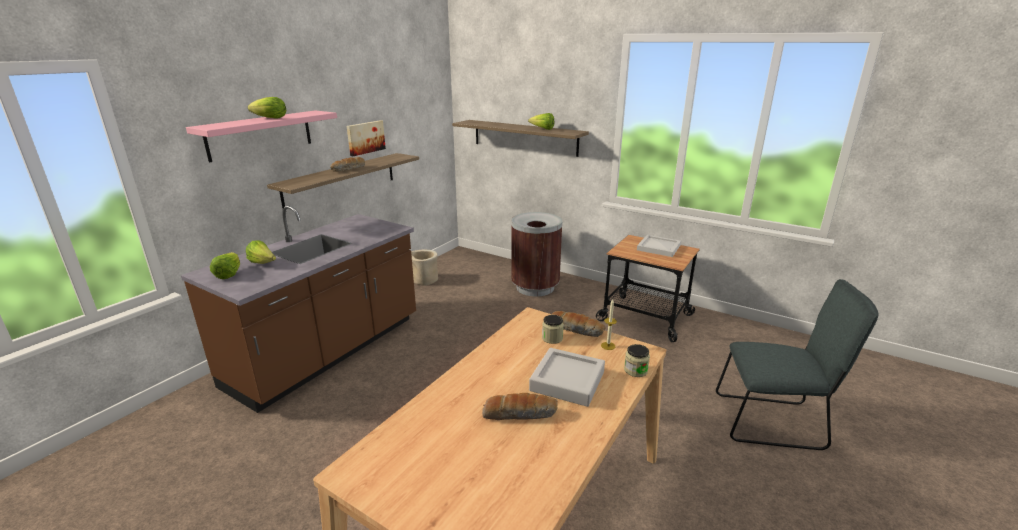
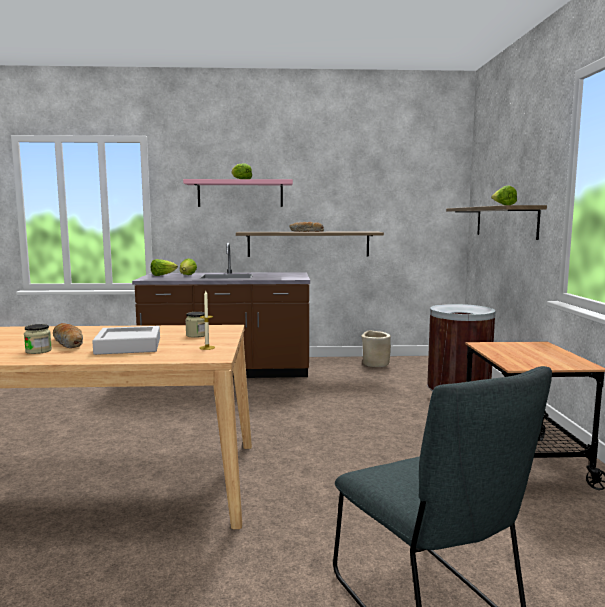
camera: 55 degrees right, 15 degrees down
picture [347,120,386,156] -> none
bread [551,311,606,337] -> none
jar [624,344,650,377] -> jar moved to [24,324,52,354]
white tray [637,235,681,257] -> none

